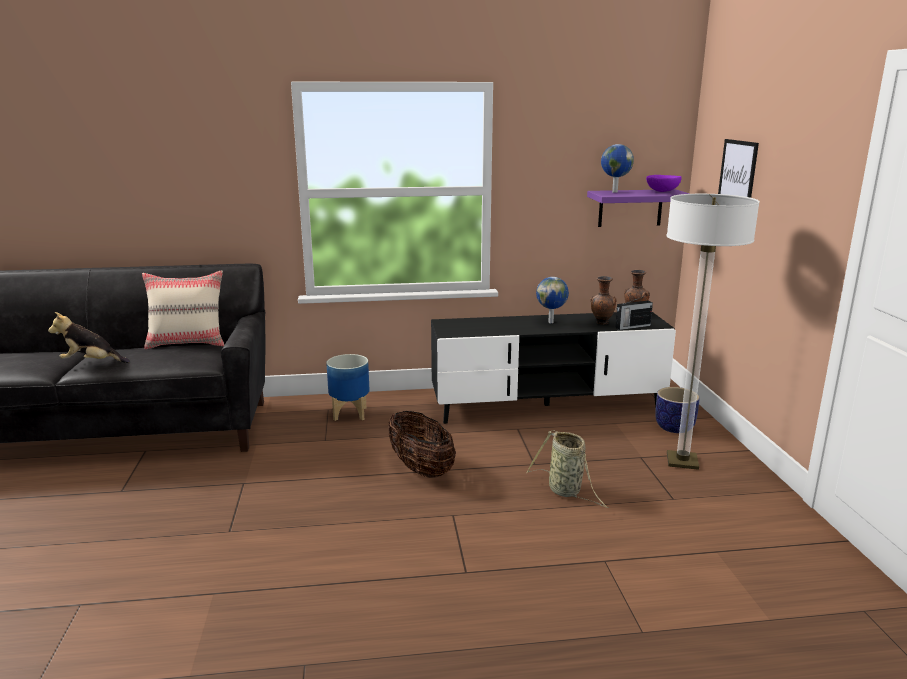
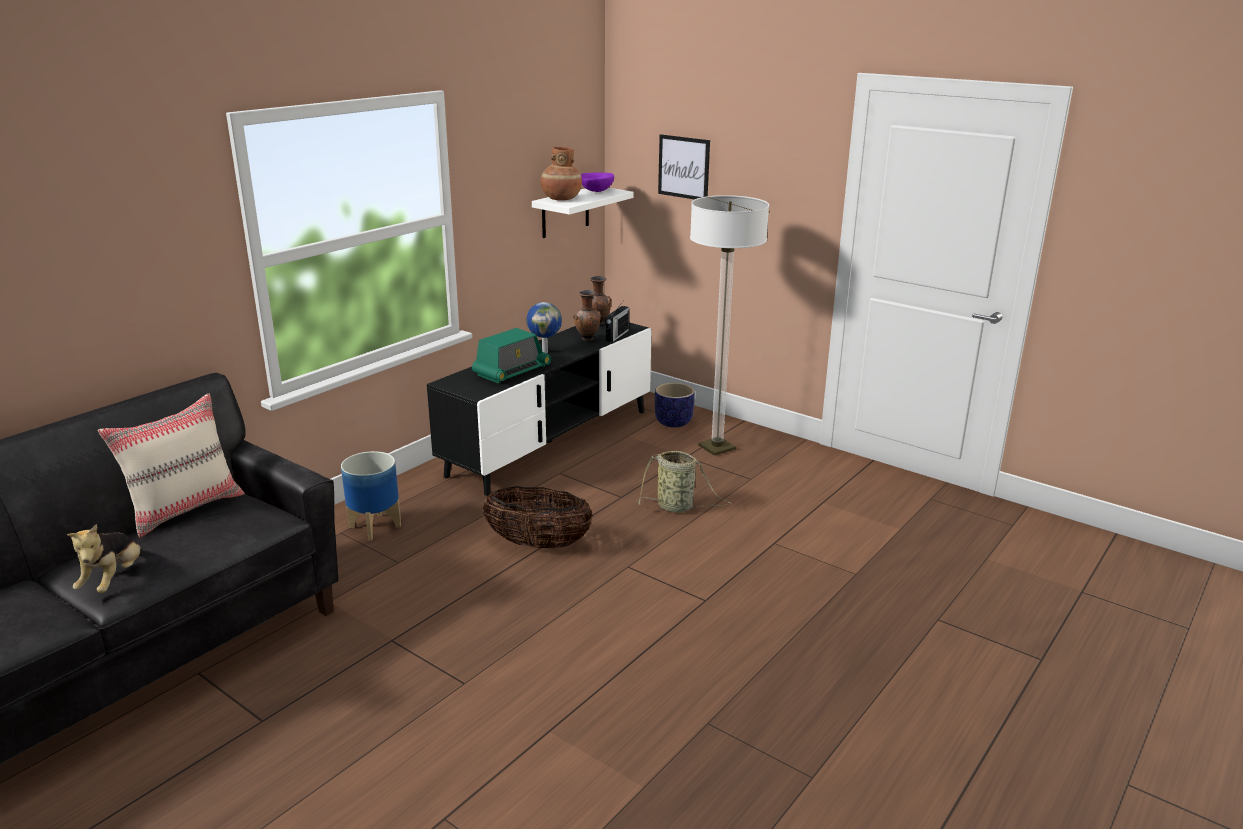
camera: 45 degrees left, 5 degrees up
plush toy [48,312,130,363] -> plush toy turned 45 degrees counterclockwise [67,524,141,593]
purple shelf [587,189,690,227] -> white shelf [532,188,633,238]
globe [601,144,634,193] -> brown vase [540,147,582,200]
none -> radio [472,328,551,384]

